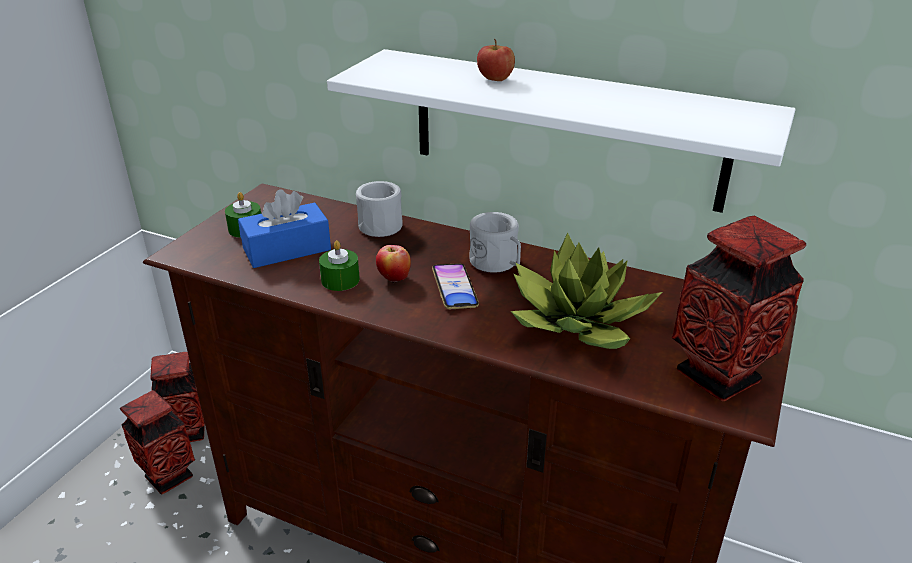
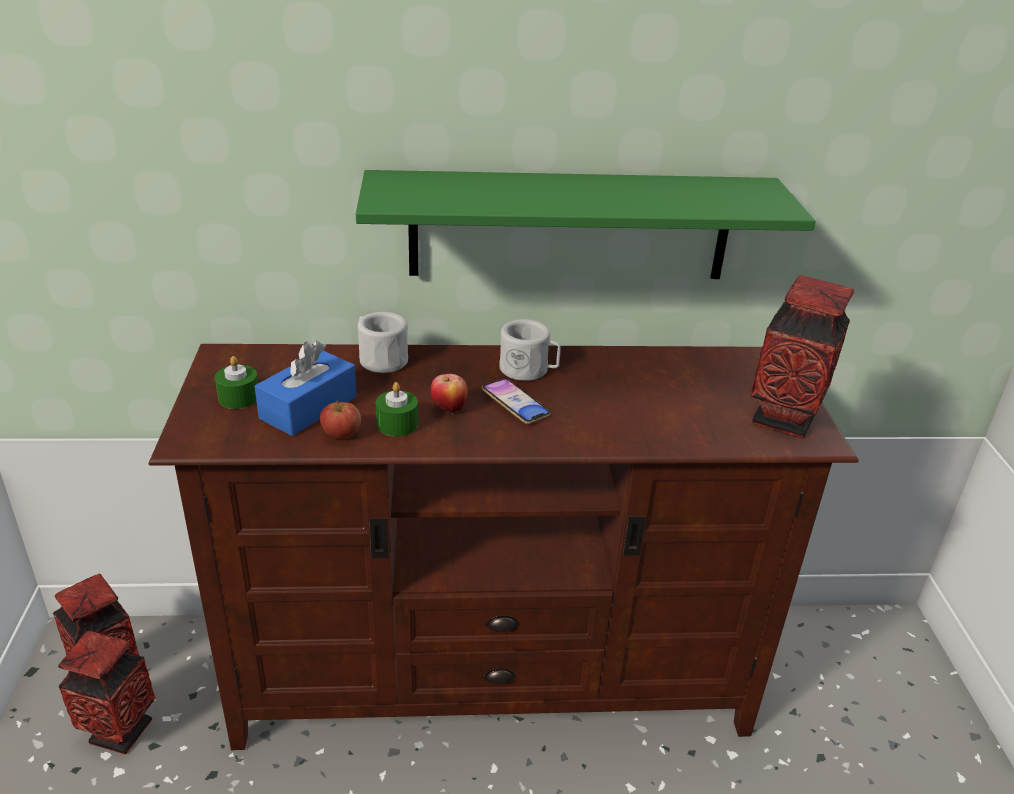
camera: 30 degrees left, 0 degrees up
white shelf [327,49,796,213] -> green shelf [356,170,816,279]
apple [477,39,515,81] -> apple moved to [320,399,361,439]
potted plant [511,233,662,349] -> none

